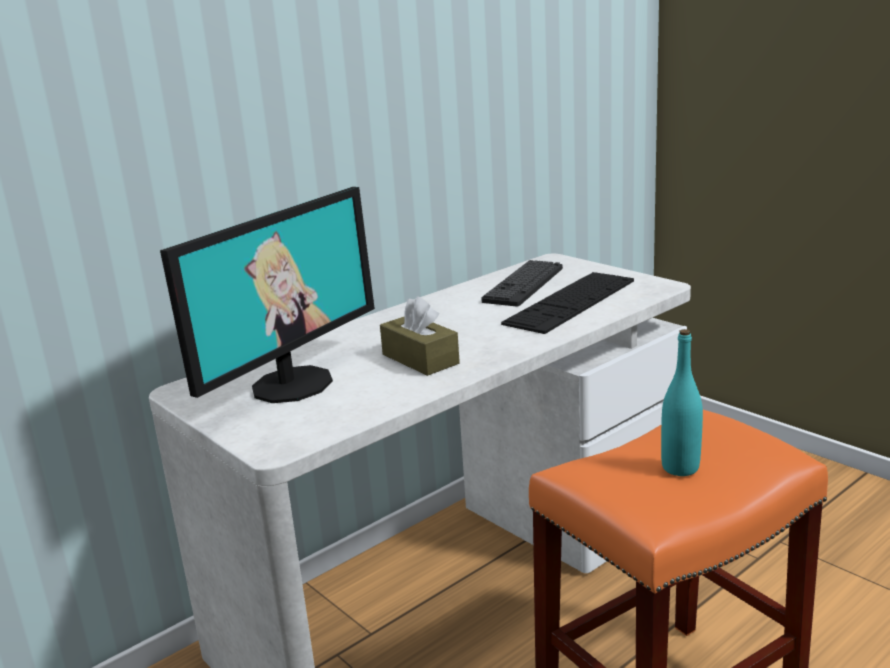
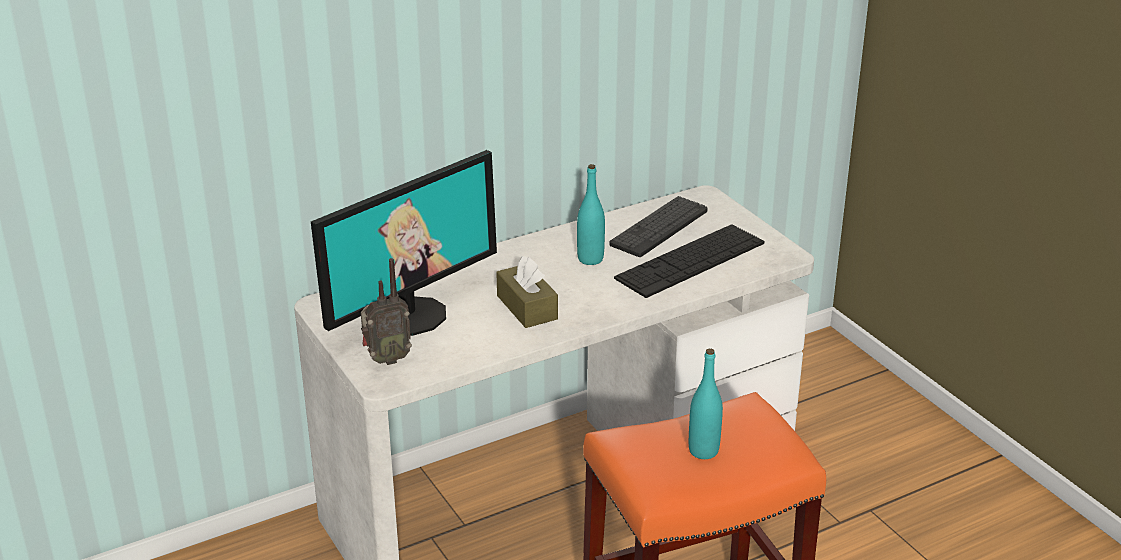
camera: 10 degrees right, 10 degrees up
none -> radio [361,258,412,365]
none -> turquoise bottle [577,164,605,265]

